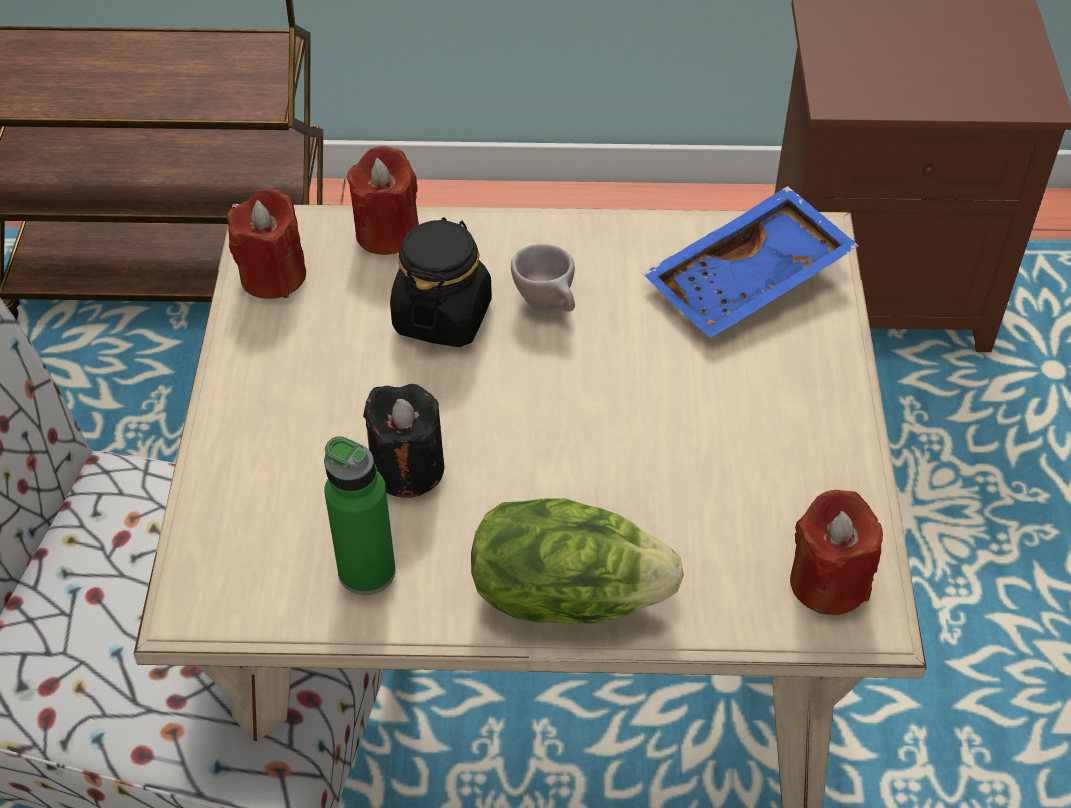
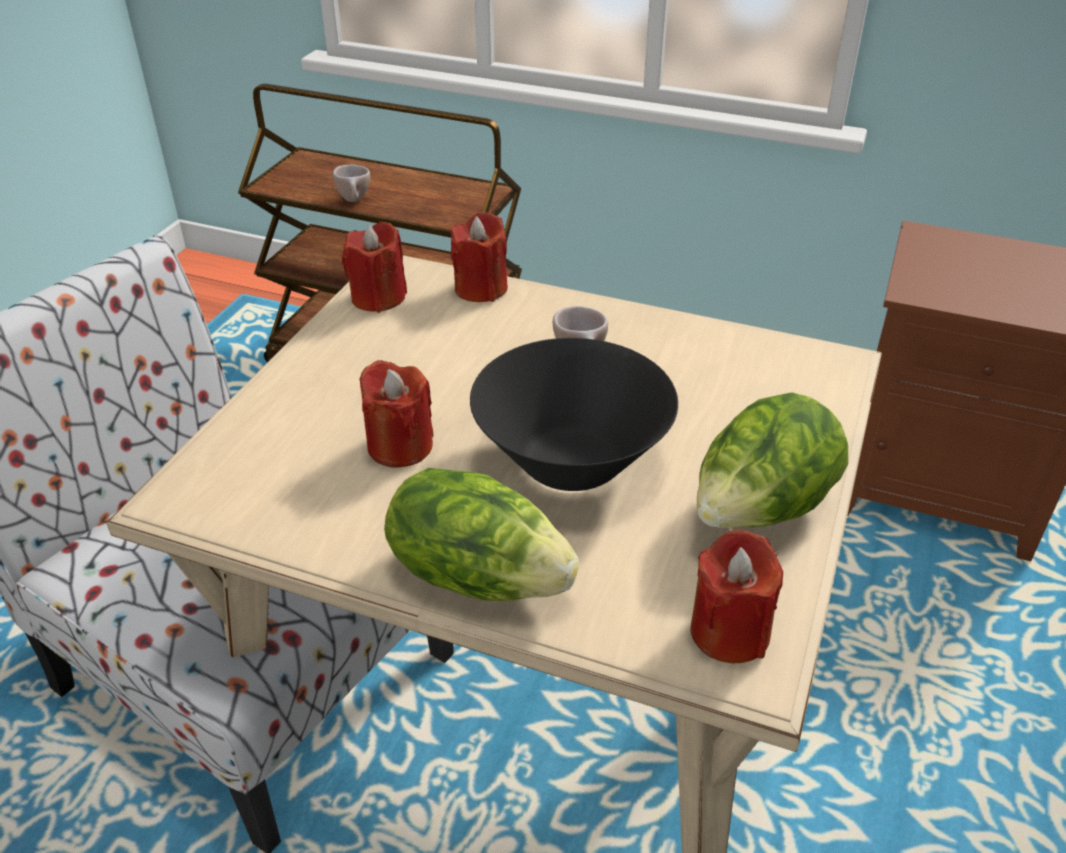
camera: 20 degrees right, 10 degrees down
green bottle [324,436,396,595] -> none
black candle [363,384,444,498] -> red candle [359,360,434,468]
black jar [390,217,492,347] -> none
blue tray [643,186,859,338] -> none
none -> beige cup [333,164,370,202]
none -> black bowl [470,338,678,491]
none -> lettuce [697,392,848,528]

